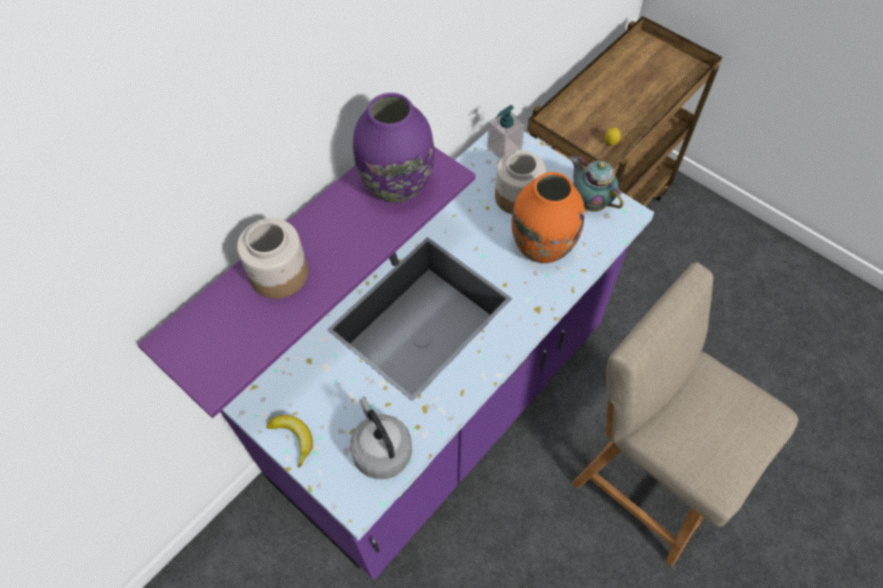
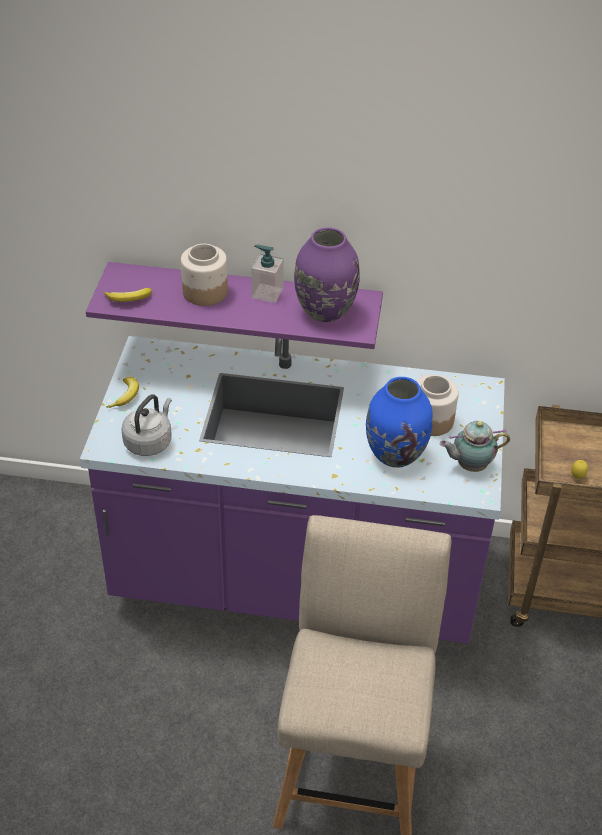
camera: 55 degrees right, 15 degrees down
soap dispenser [487,105,525,159] -> soap dispenser moved to [251,245,284,303]
orange vase [511,172,585,263] -> blue vase [366,377,433,468]
teapot [570,155,623,212] -> teapot turned 120 degrees counterclockwise [439,421,510,472]
none -> banana [104,288,152,302]

